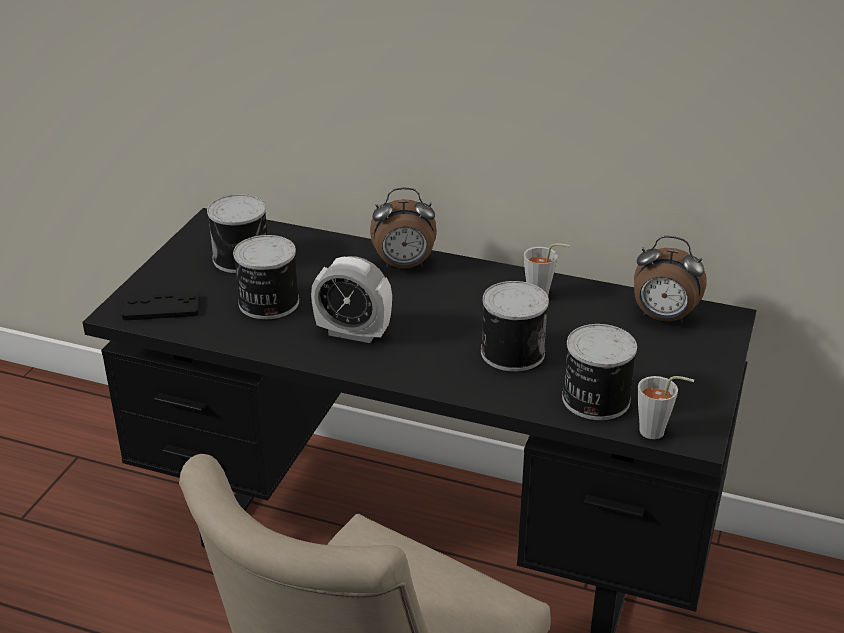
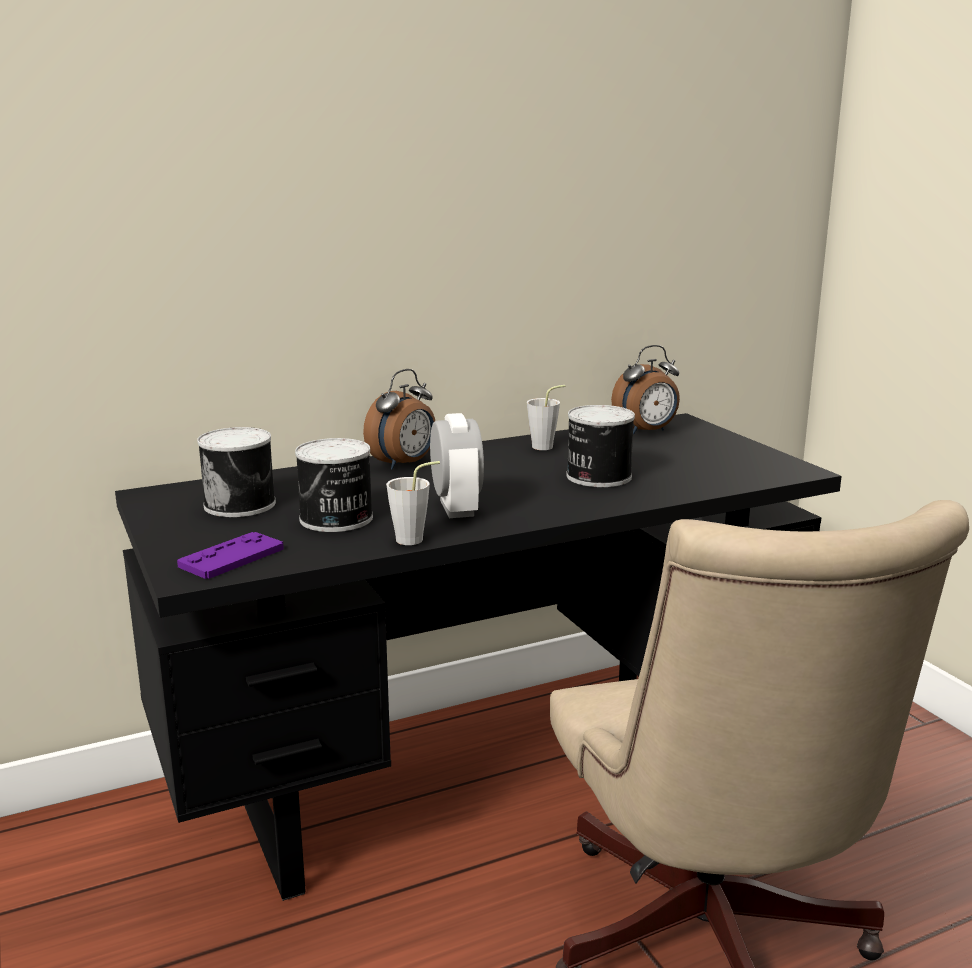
camera: 45 degrees left, 15 degrees down
black game controller [122,292,200,320] -> purple game controller [177,532,284,579]
alarm clock [311,256,392,343] -> alarm clock turned 75 degrees counterclockwise [430,413,484,518]
can [562,324,637,420] -> none
grey cup [638,376,694,439] -> grey cup moved to [386,461,440,545]

